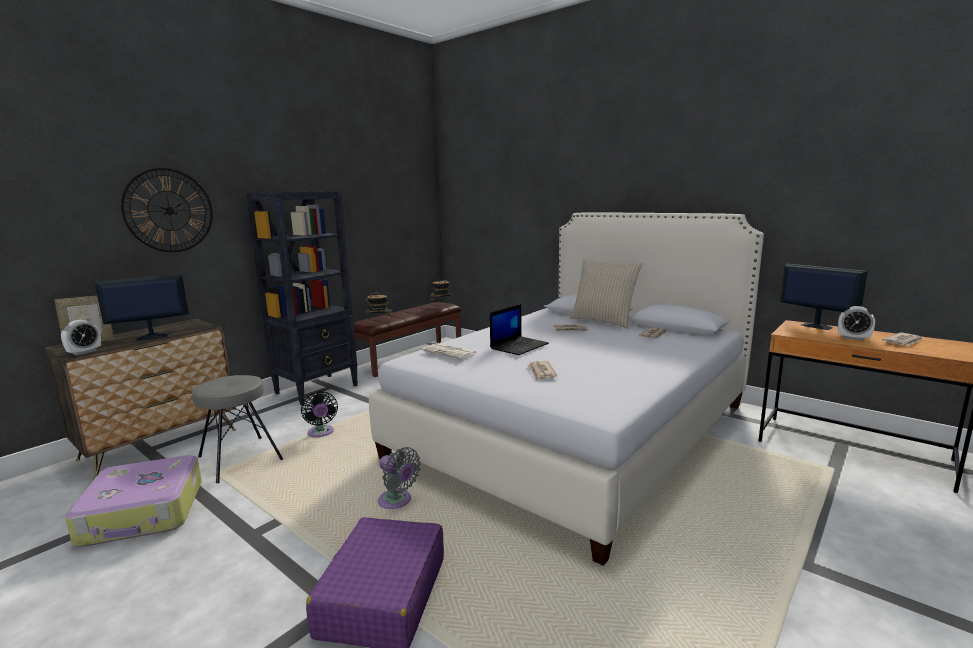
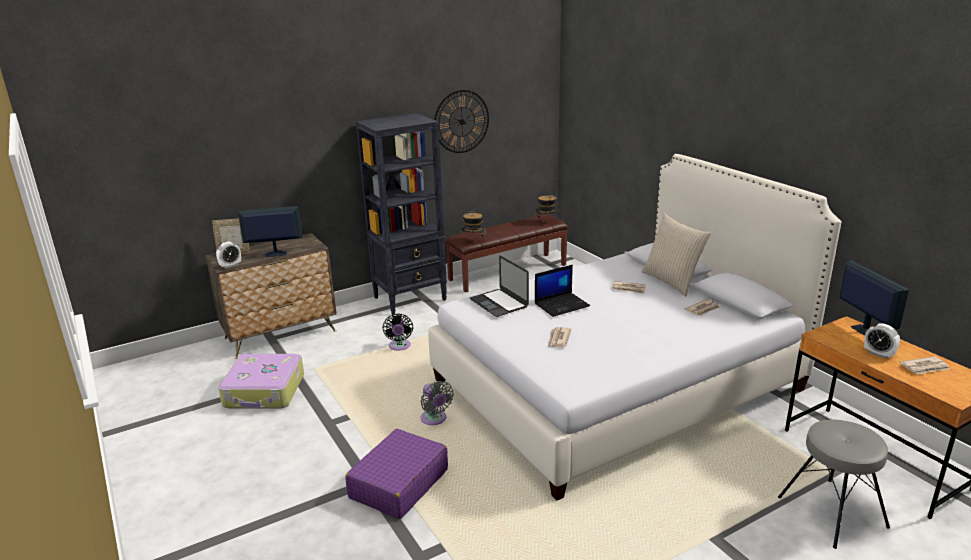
camera: 20 degrees right, 10 degrees up
wall clock [121,168,213,252] -> wall clock moved to [434,90,489,153]
grey stool [192,375,283,483] -> grey stool moved to [778,419,890,549]
newspaper [422,343,477,359] -> laptop [470,256,529,317]

